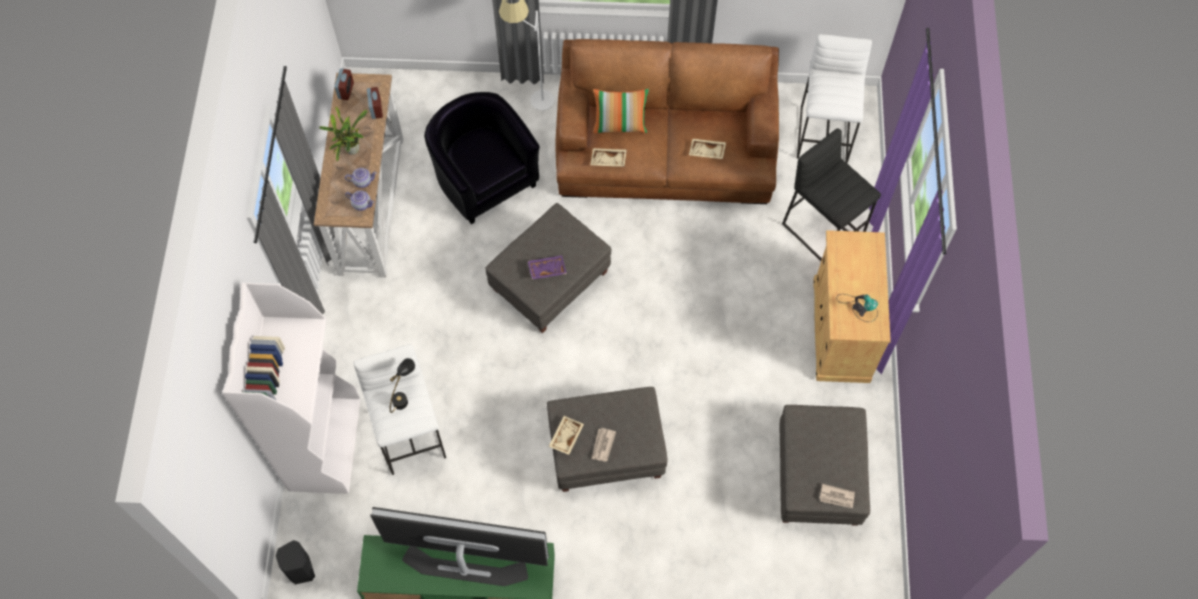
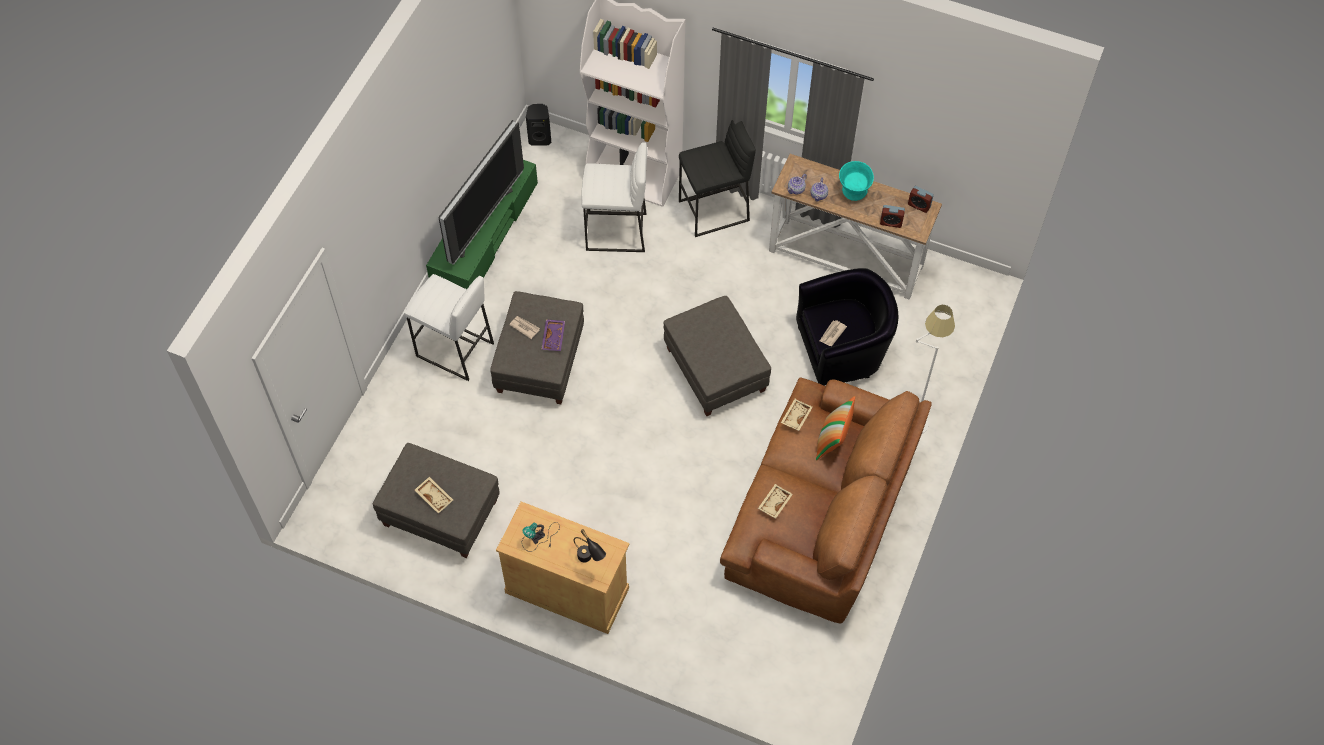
camera: 110 degrees right, 5 degrees down
potted plant [319,107,368,162] -> turquoise bowl [839,161,874,201]
black table lamp [390,358,415,413] -> black table lamp moved to [574,529,606,563]
purple tray [528,256,567,279] -> purple tray moved to [542,319,565,351]
beige tray [549,416,584,455] -> beige tray moved to [415,477,453,514]
black stool [782,128,881,261] -> black stool moved to [679,120,756,237]
white stool [797,34,872,163] -> white stool moved to [404,274,494,381]
newspaper [820,484,855,508] -> newspaper moved to [820,320,847,346]

